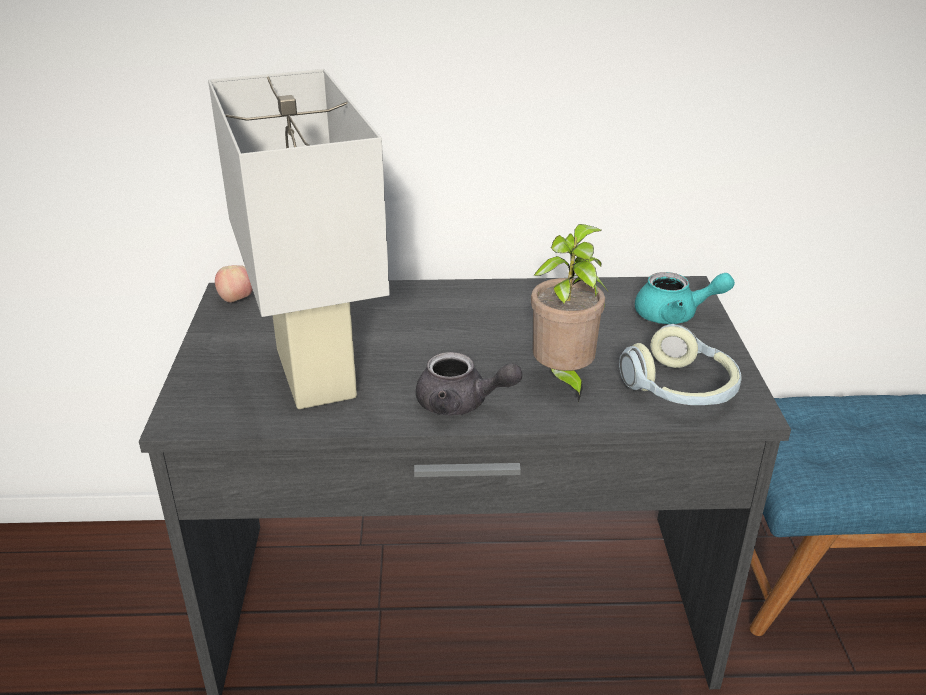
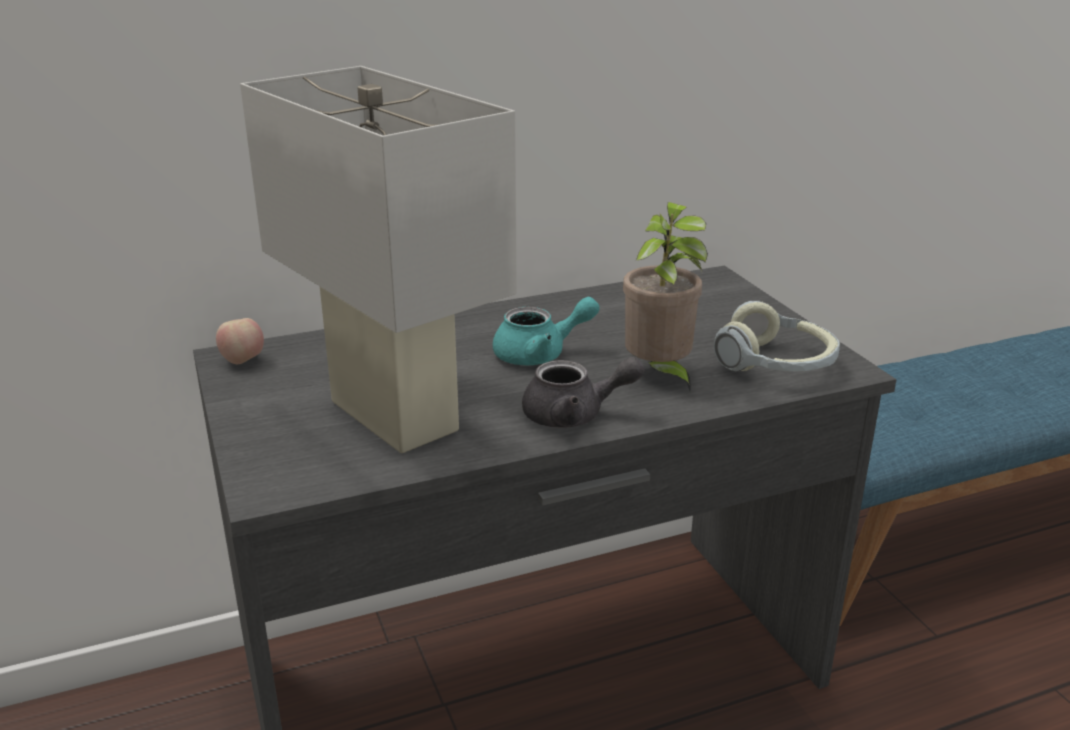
camera: 20 degrees left, 5 degrees down
turquoise teapot [635,272,735,324] -> turquoise teapot moved to [493,297,600,365]

